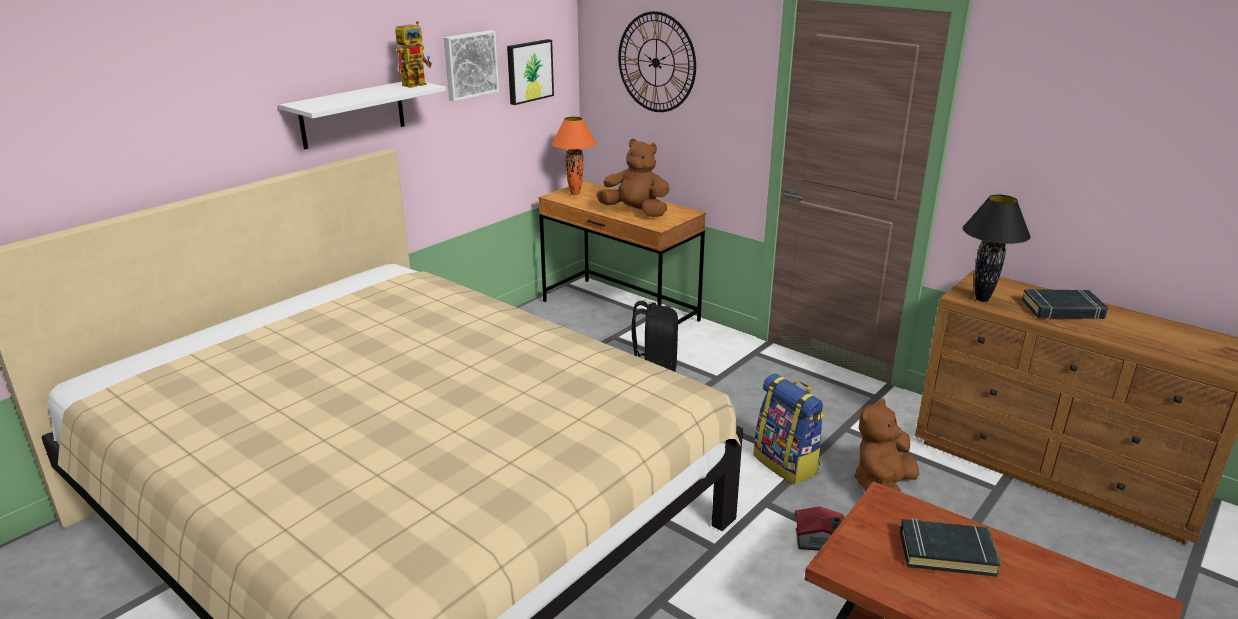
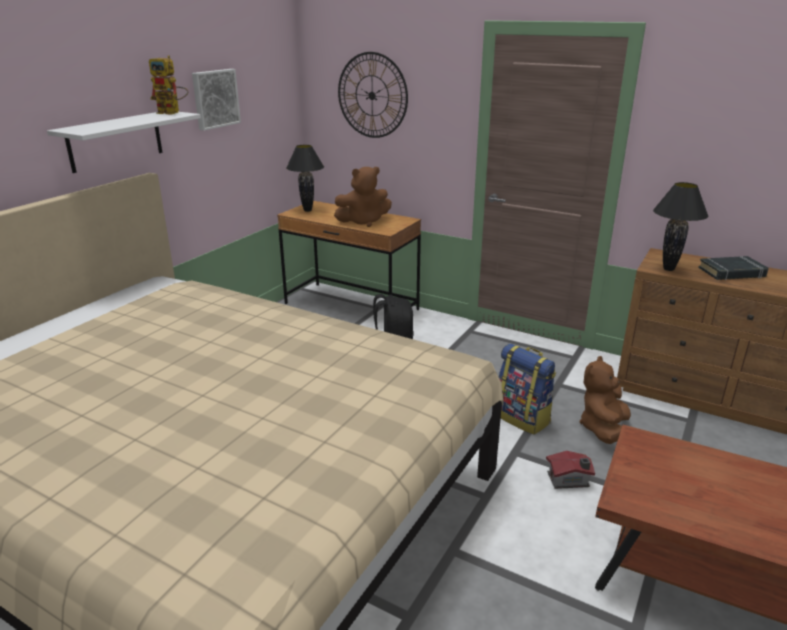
camera: 10 degrees left, 0 degrees up
toy robot [395,21,432,88] -> toy robot turned 75 degrees clockwise [149,55,188,115]
picture [507,39,554,105] -> none
orange table lamp [552,117,596,195] -> black table lamp [286,145,324,212]
brown plush toy [596,138,670,217] -> brown plush toy turned 150 degrees clockwise [334,167,392,227]
black book [900,518,1001,577] -> none

